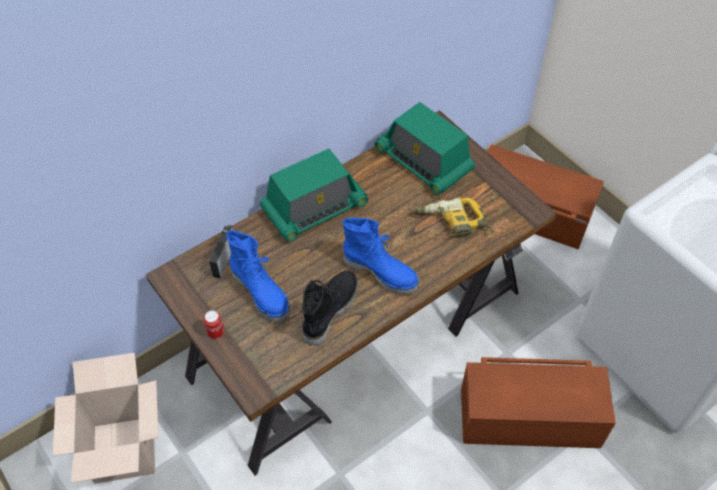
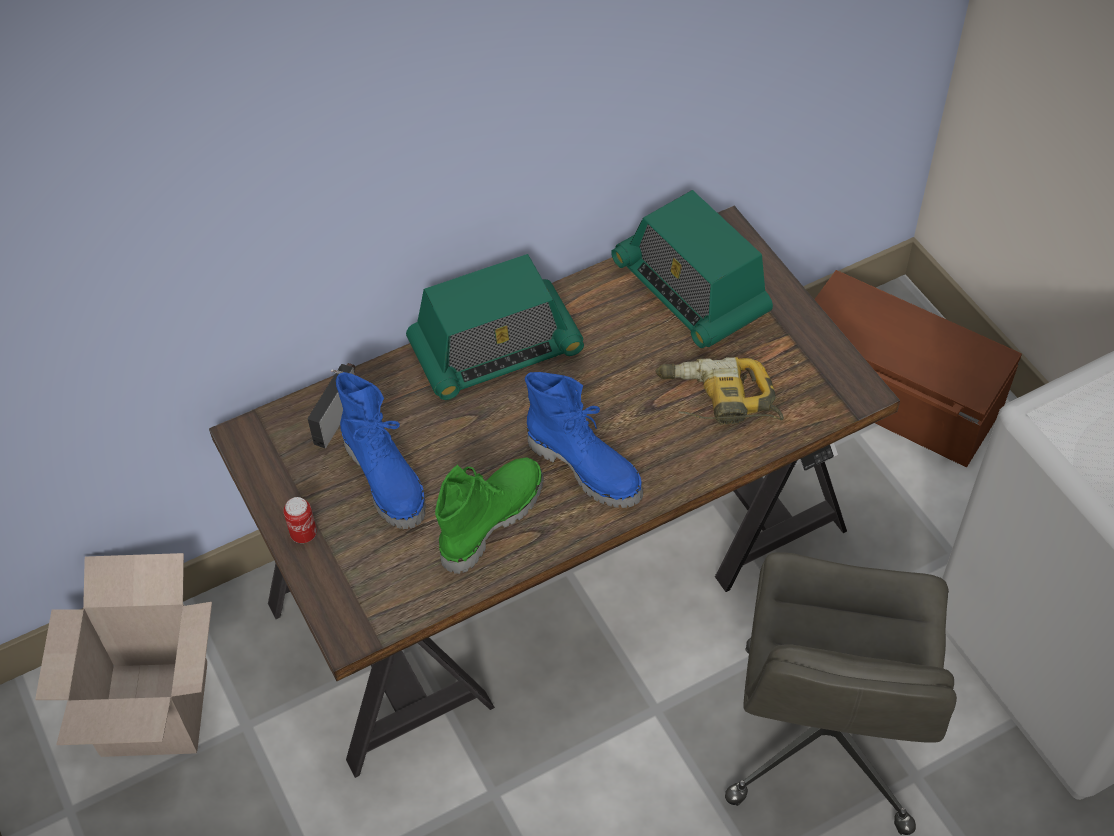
camera: 10 degrees right, 0 degrees up
black boot [302,271,358,346] -> green boot [435,457,544,574]
brown storage box [461,357,616,448] -> grey office chair [725,552,957,835]

